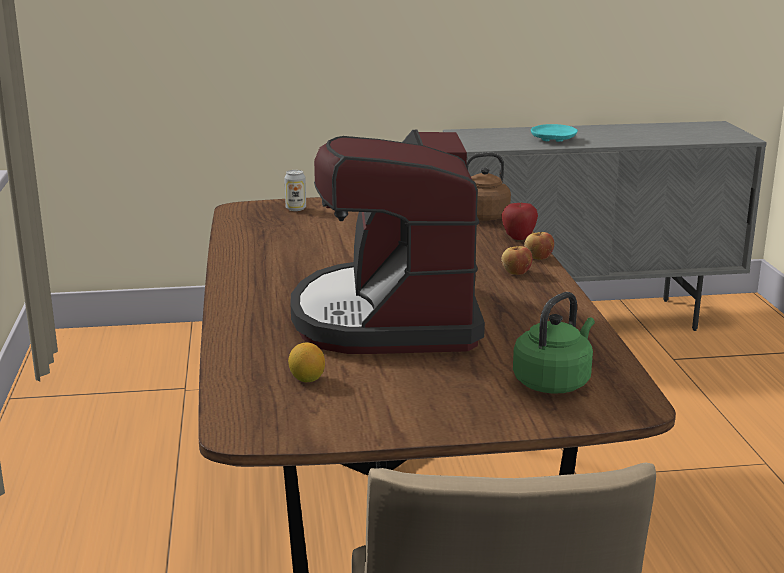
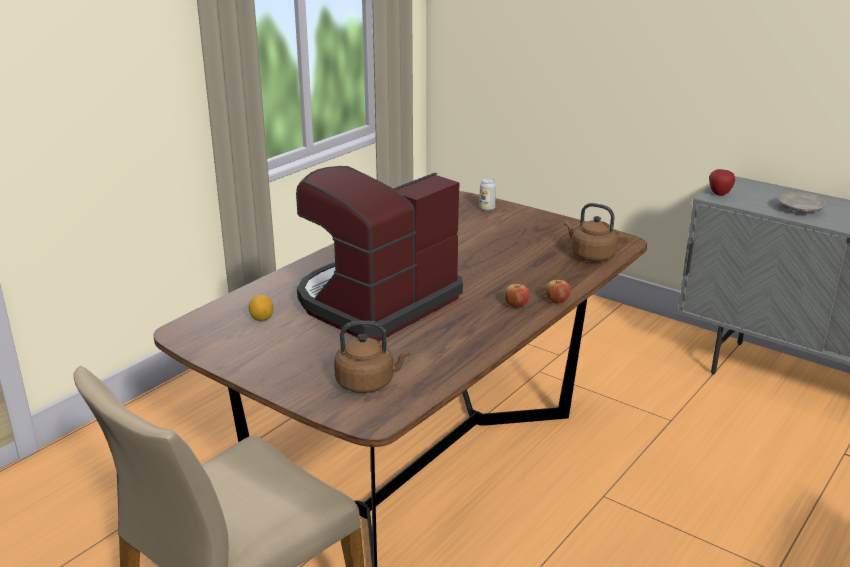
camera: 45 degrees right, 5 degrees up
apple [501,203,538,240] -> apple moved to [709,169,735,196]
green kettle [513,292,595,394] -> brown kettle [334,321,410,393]
turquoise plate [531,124,578,142] -> beige plate [777,192,826,213]

